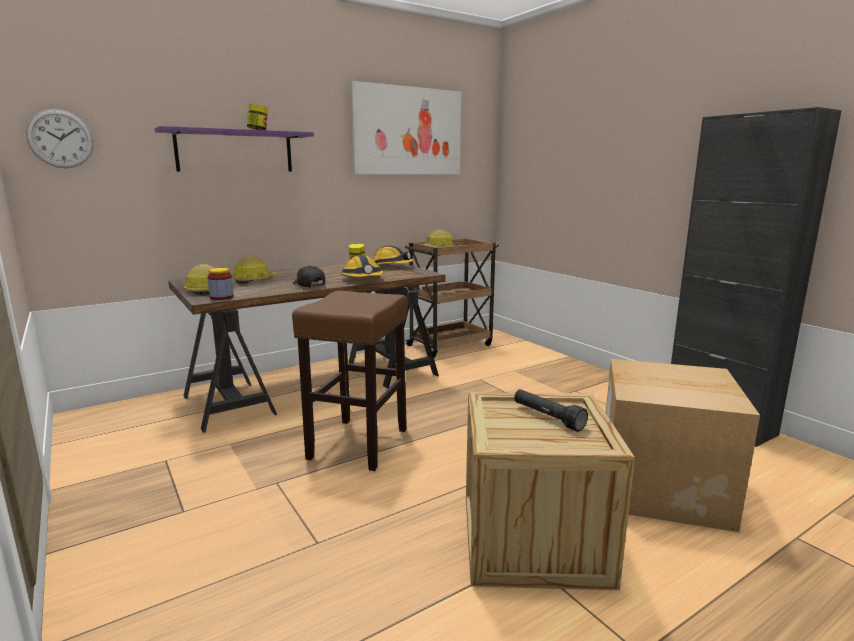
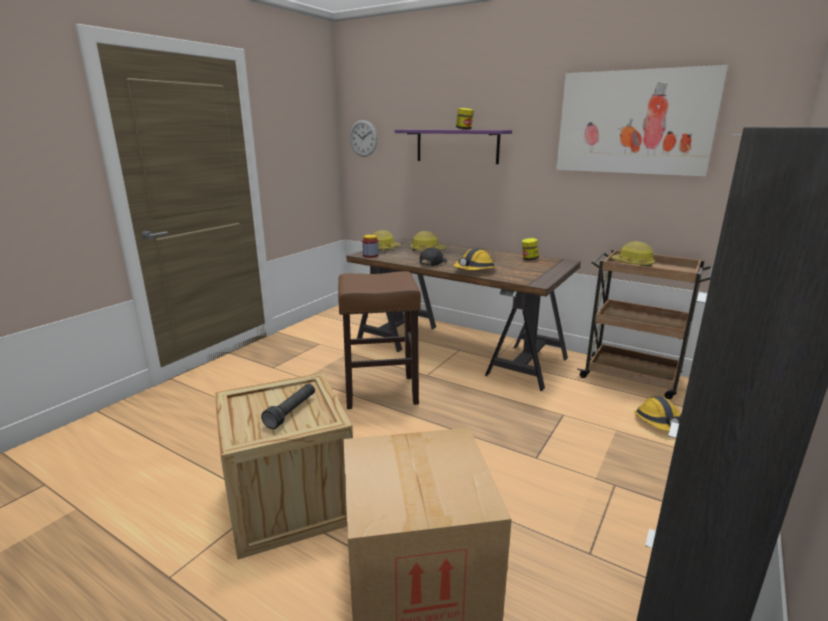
camera: 65 degrees right, 5 degrees up
hard hat [373,245,415,265] -> hard hat moved to [634,396,681,431]

